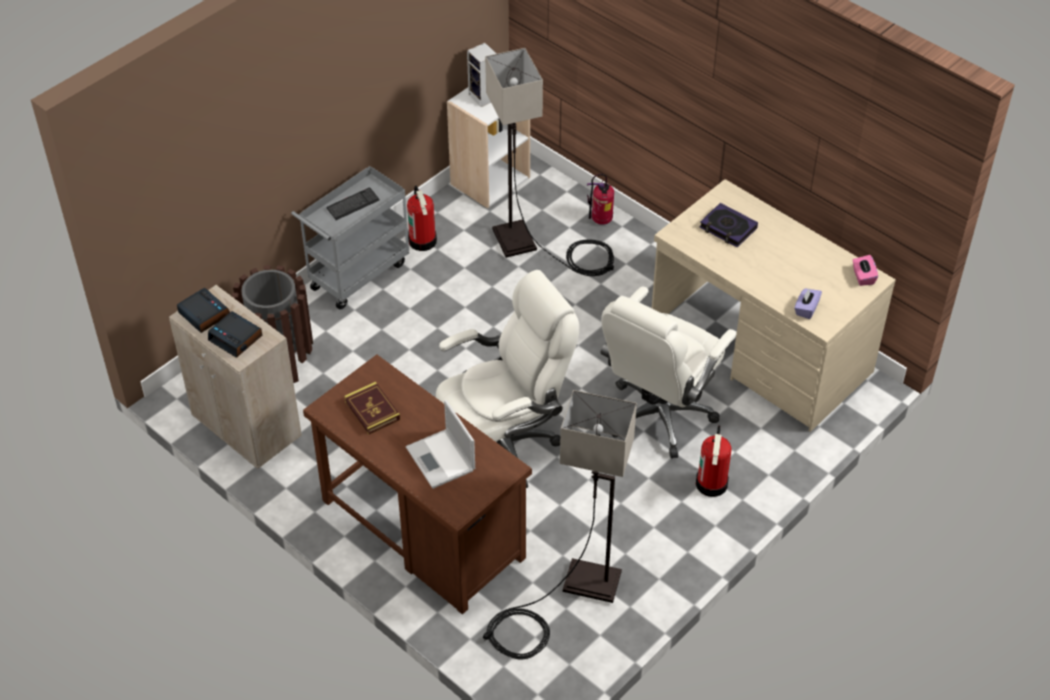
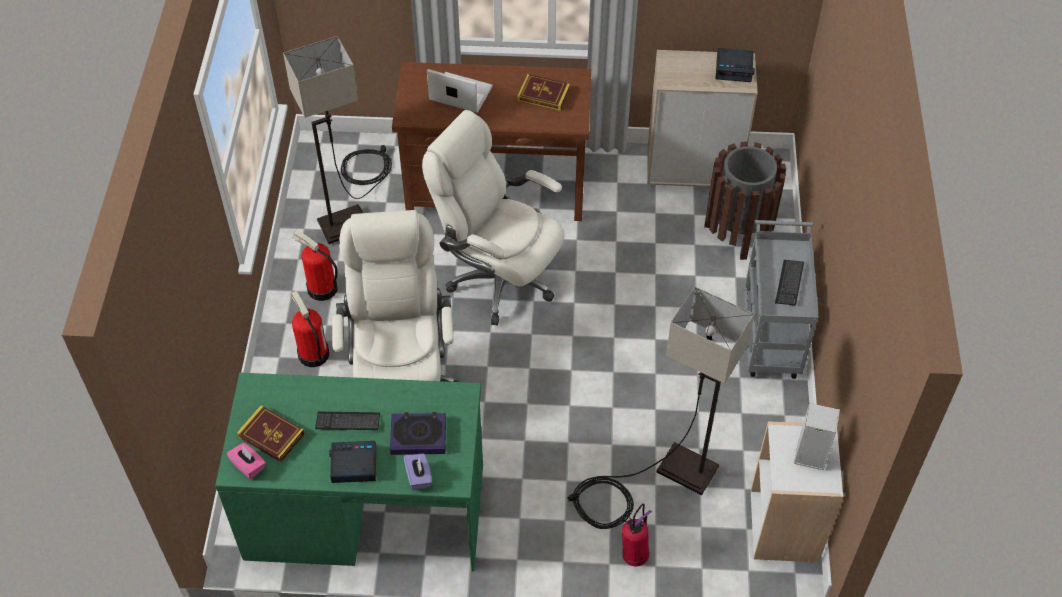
camera: 140 degrees right, 5 degrees up
alarm clock [208,311,262,358] -> alarm clock moved to [329,441,376,483]
fire extinguisher [407,186,437,251] -> fire extinguisher moved to [292,230,338,301]
white office chair [436,270,579,488] -> white office chair turned 105 degrees clockwise [422,110,565,326]
beige desk [652,179,896,432] -> green desk [215,373,483,572]
purple tissue box [794,289,822,319] -> purple tissue box moved to [404,454,432,491]
none -> book [237,405,305,462]
none -> keyboard [315,412,380,430]

